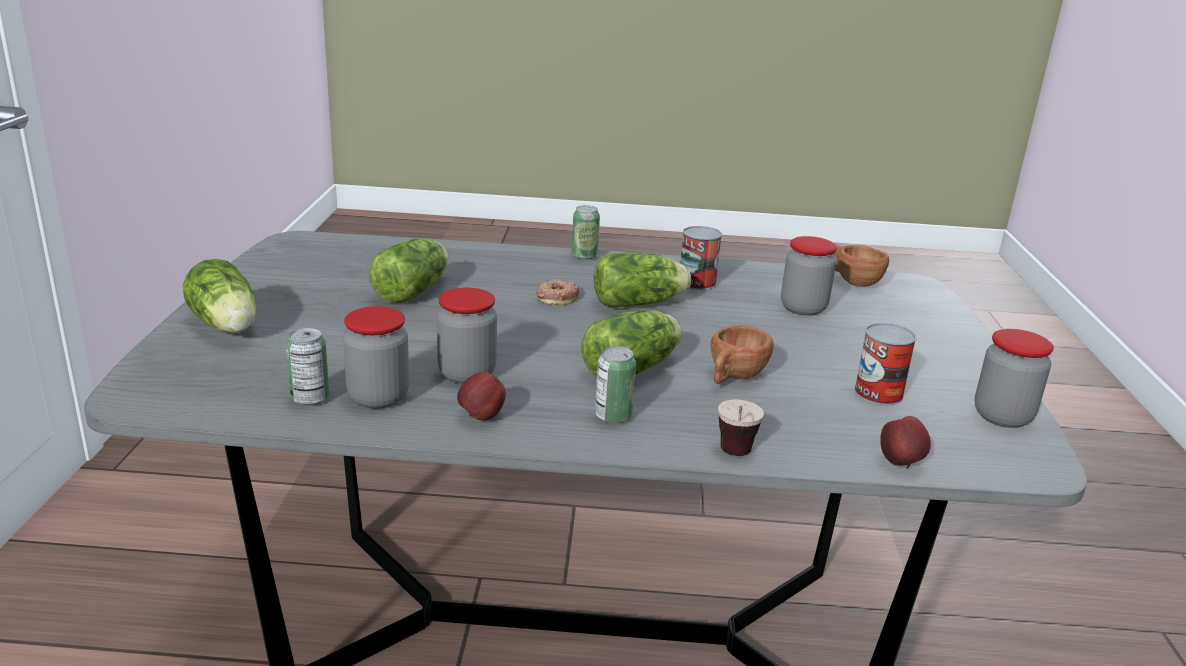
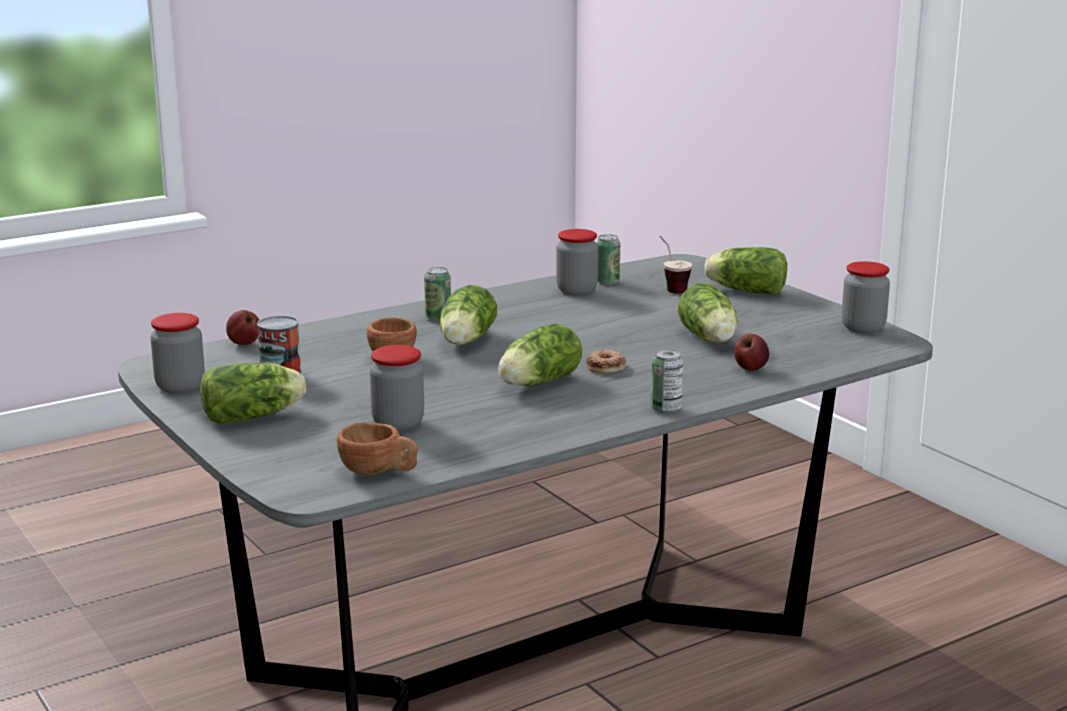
camera: 145 degrees right, 5 degrees down
jar [437,288,497,384] -> jar moved to [842,261,890,334]
apple [457,372,506,421] -> apple moved to [734,334,769,371]
can [680,226,722,290] -> none
cup [718,399,764,456] -> cup moved to [660,236,692,293]
none -> lettuce [200,362,306,424]

